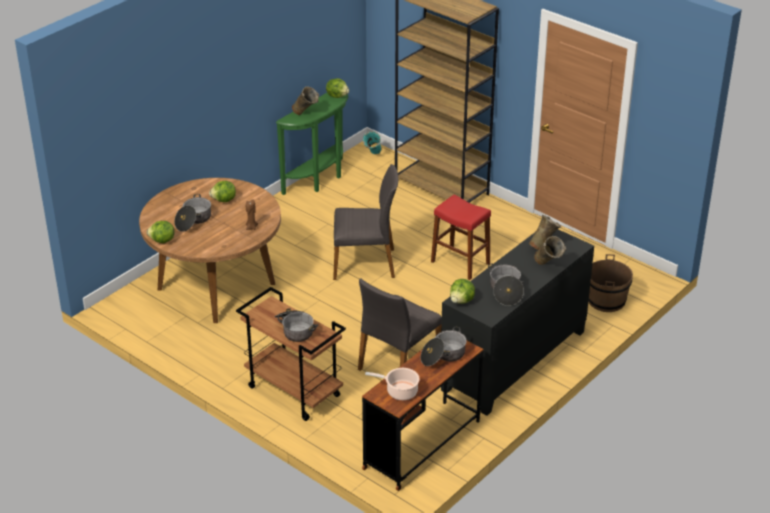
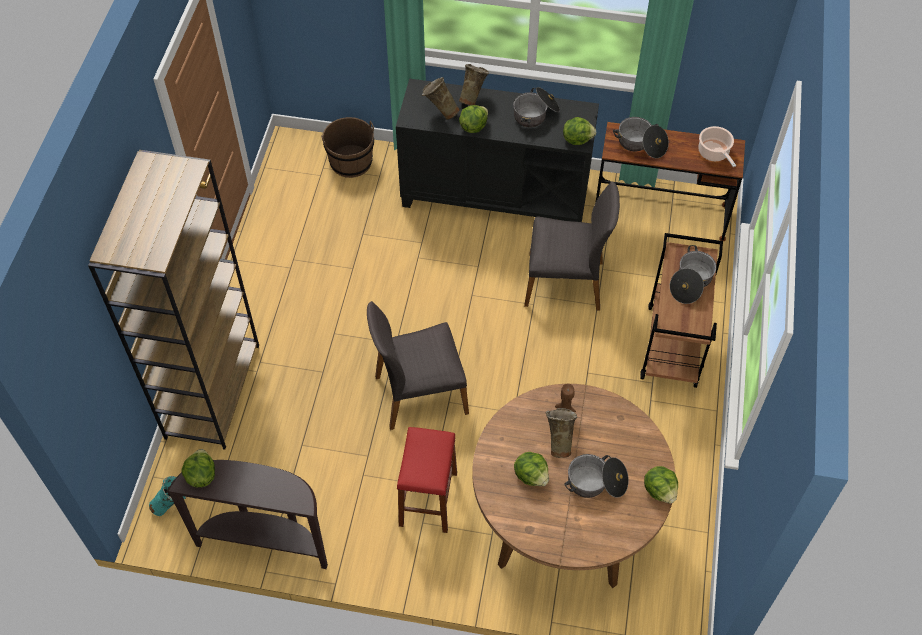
camera: 120 degrees left, 20 degrees up
green console table [276,93,348,195] -> brown console table [167,460,328,569]
beige vase [292,86,319,115] -> beige vase moved to [546,408,577,458]
grey chair [333,164,399,280] -> grey chair turned 75 degrees counterclockwise [367,301,469,430]
red stool [431,195,491,280] -> red stool moved to [397,427,457,533]
none -> lettuce [459,105,488,133]

